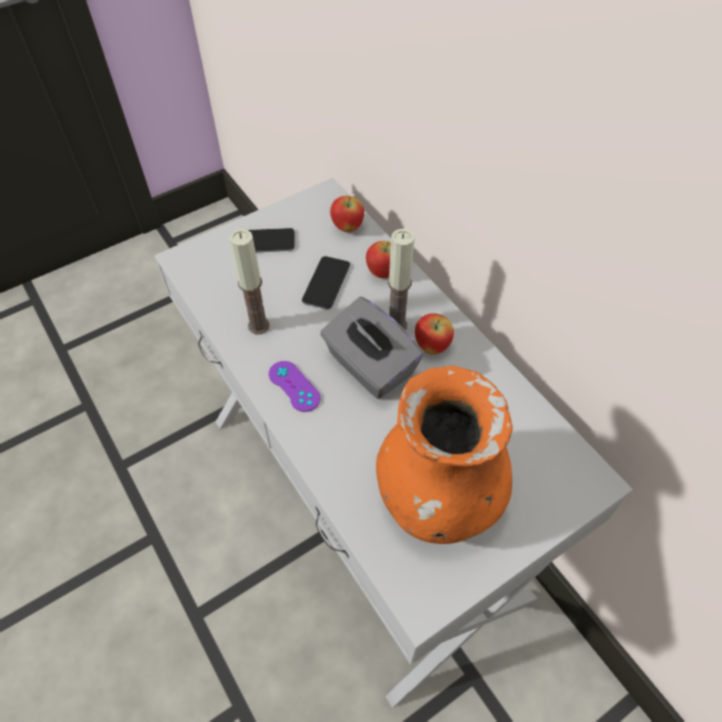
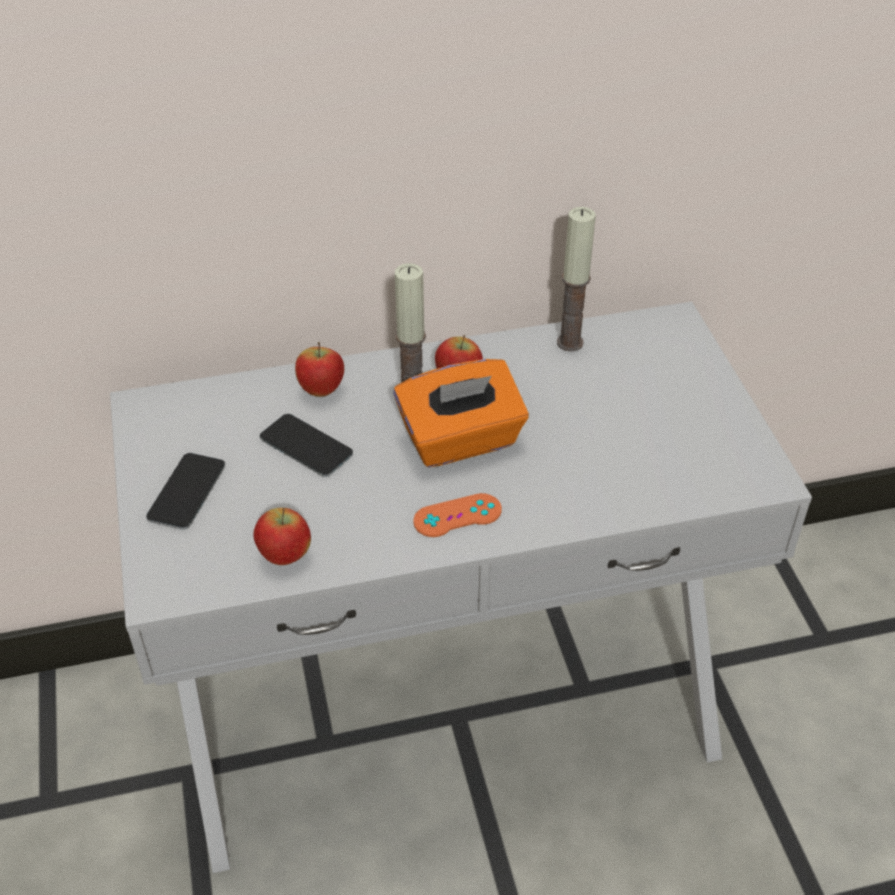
camera: 70 degrees left, 10 degrees down
candle [229,229,270,334] -> candle moved to [557,207,596,352]
purple game controller [269,361,321,412] -> orange game controller [413,493,502,537]
grey tissue box [320,297,424,399] -> orange tissue box [393,359,529,467]
apple [330,196,364,232] -> apple moved to [254,508,311,565]
orange vase [376,366,513,544] -> none

